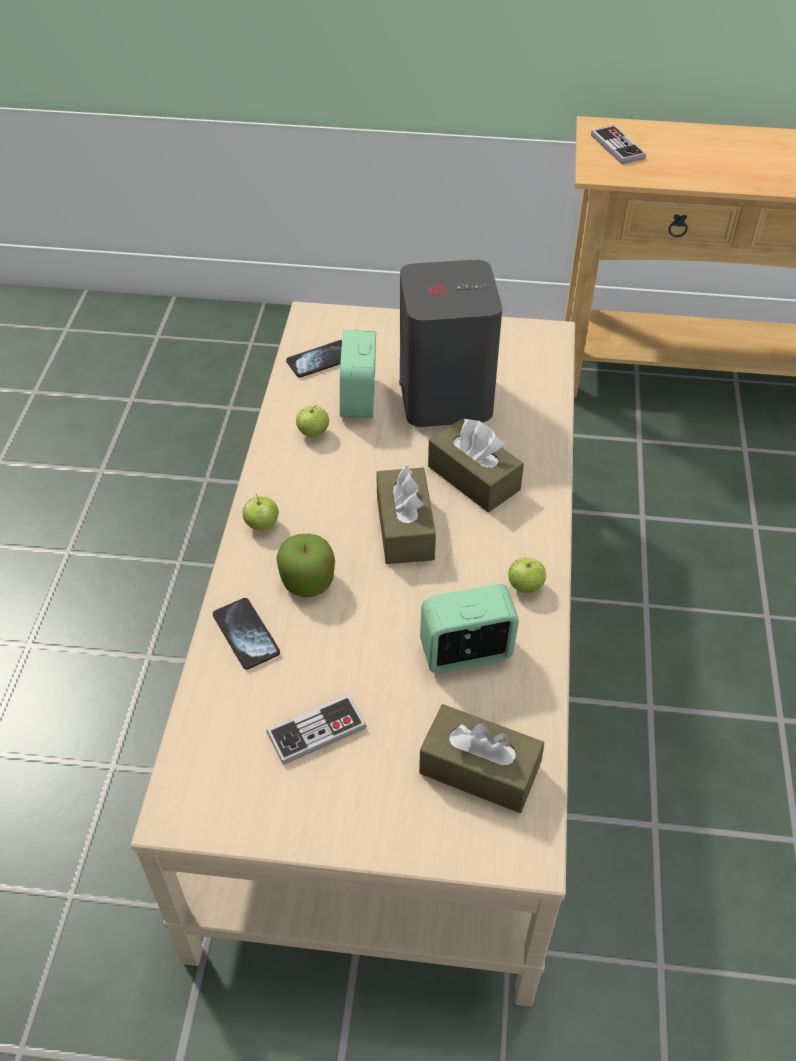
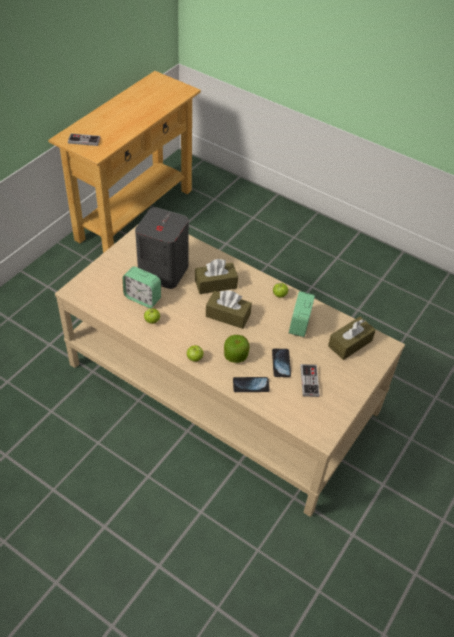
camera: 65 degrees left, 0 degrees up
phone [286,340,342,378] -> phone moved to [272,349,291,377]

